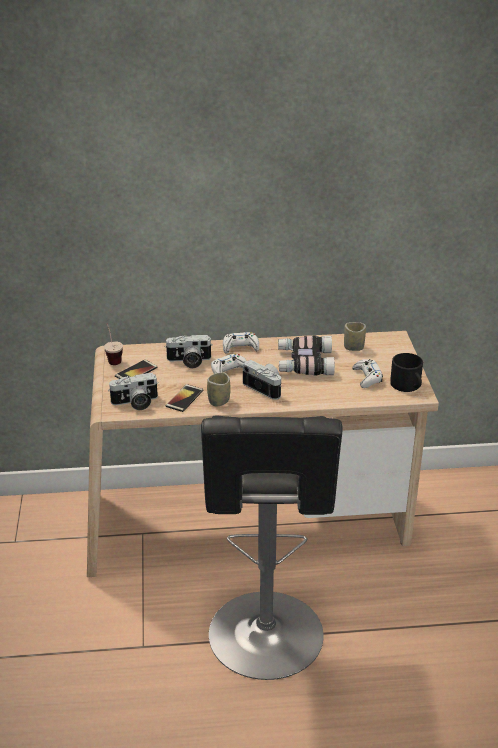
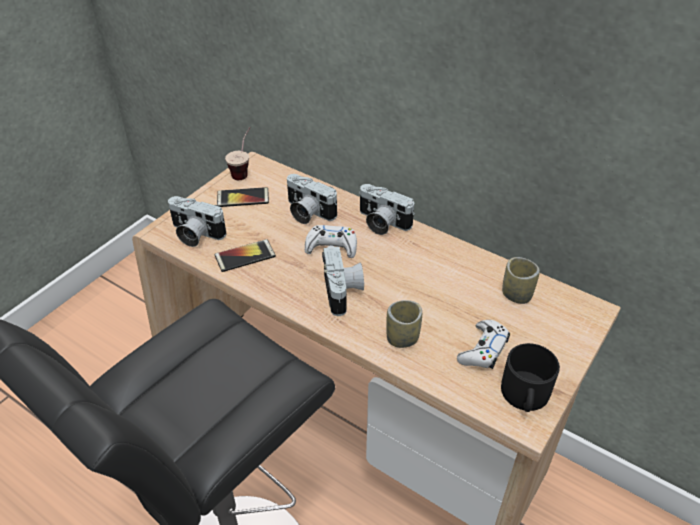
camera: 40 degrees right, 10 degrees up
cup [207,372,231,406] -> cup moved to [386,300,422,348]
white game controller [223,332,259,354] -> camera [359,184,415,235]
binoculars [278,335,335,376] -> none

